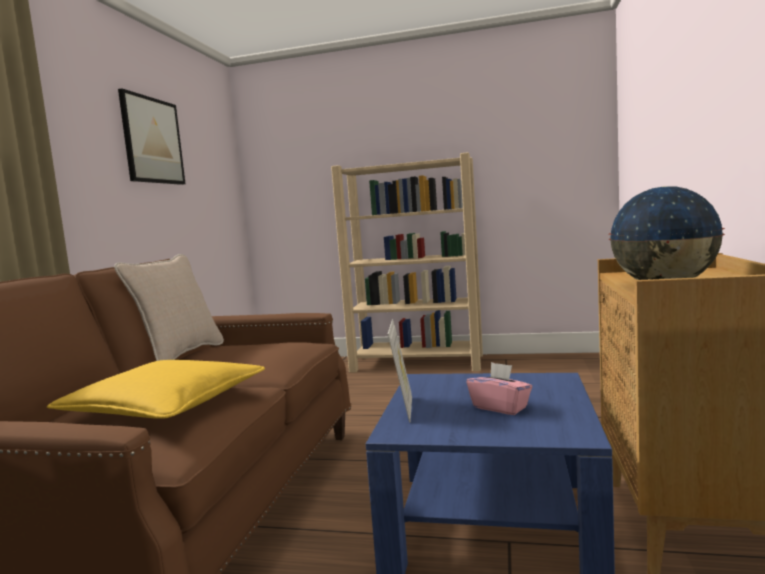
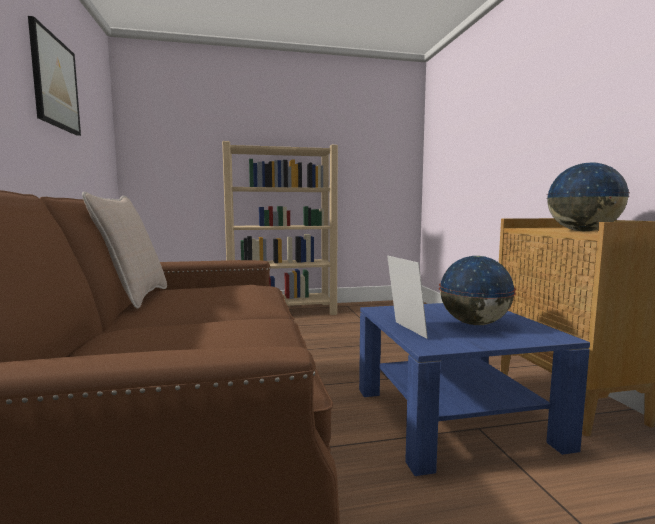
camera: 25 degrees left, 0 degrees up
yellow pillow [47,360,265,419] -> none
pink tissue box [466,362,532,415] -> globe [439,256,516,325]

